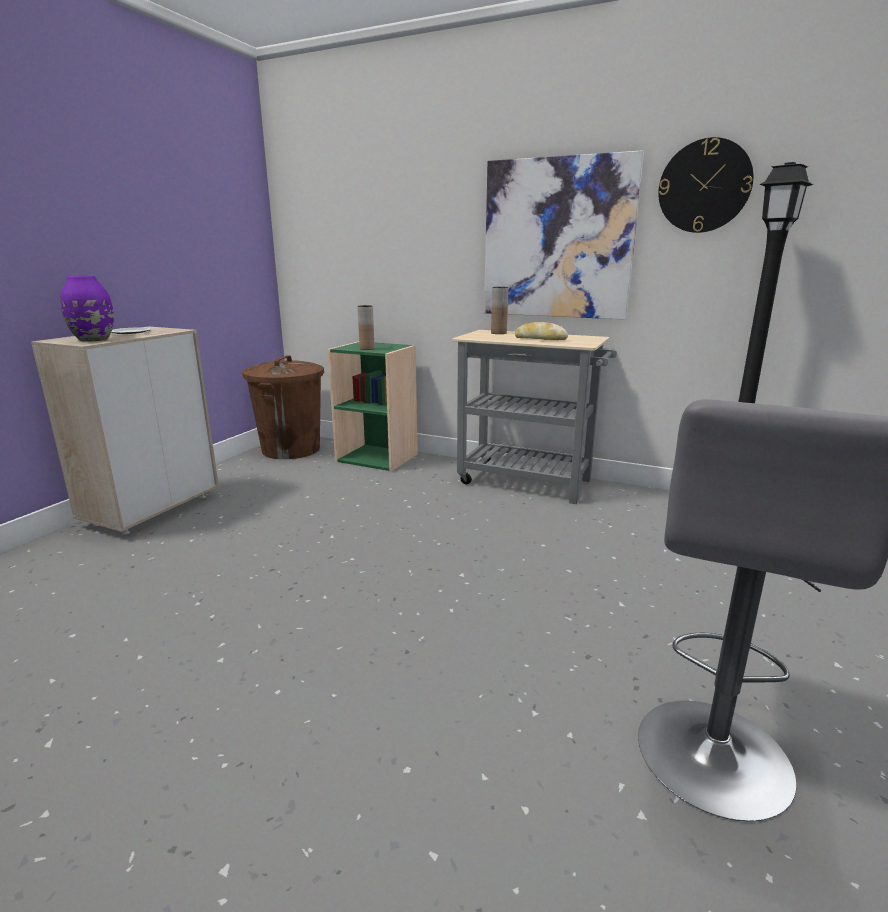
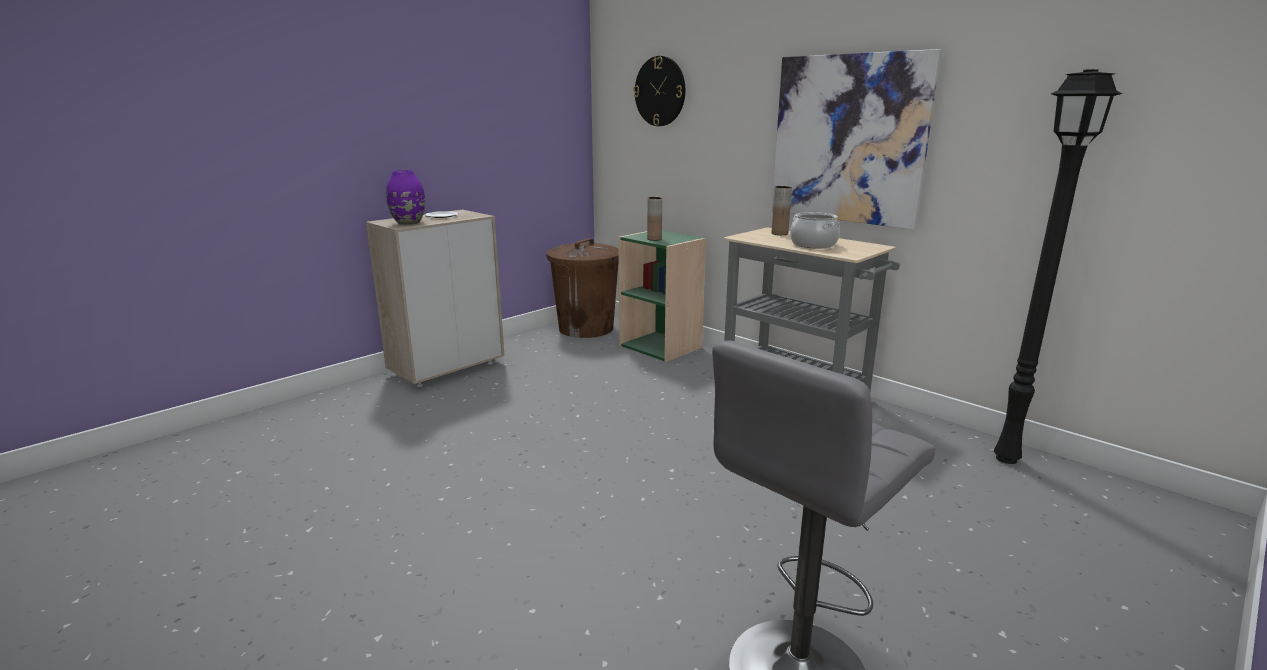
camera: 20 degrees right, 0 degrees up
bread [515,322,568,340] -> cooking pot [790,212,840,249]
wall clock [658,137,754,233] -> wall clock moved to [633,56,685,126]

